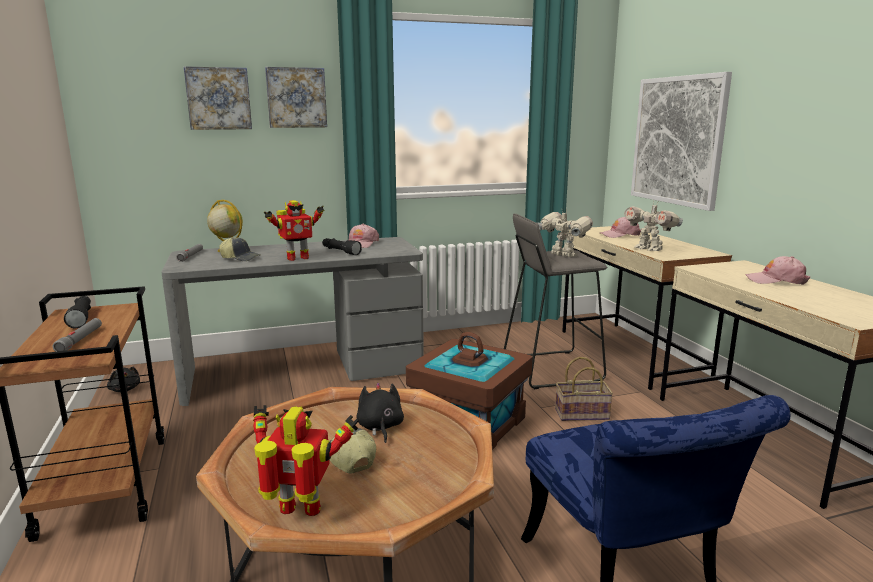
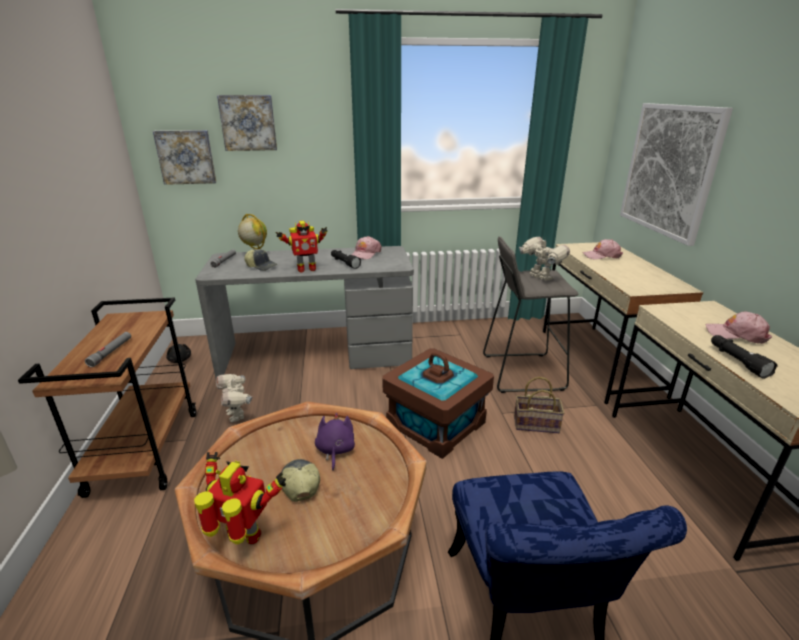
camera: 10 degrees right, 10 degrees up
black flashlight [64,296,91,328] -> black flashlight moved to [711,335,777,379]
picture [265,67,327,128] -> picture moved to [153,130,216,185]
black plush toy [356,383,404,443] -> purple plush toy [315,413,355,470]
toy robot [624,200,683,251] -> toy robot moved to [216,374,252,422]

